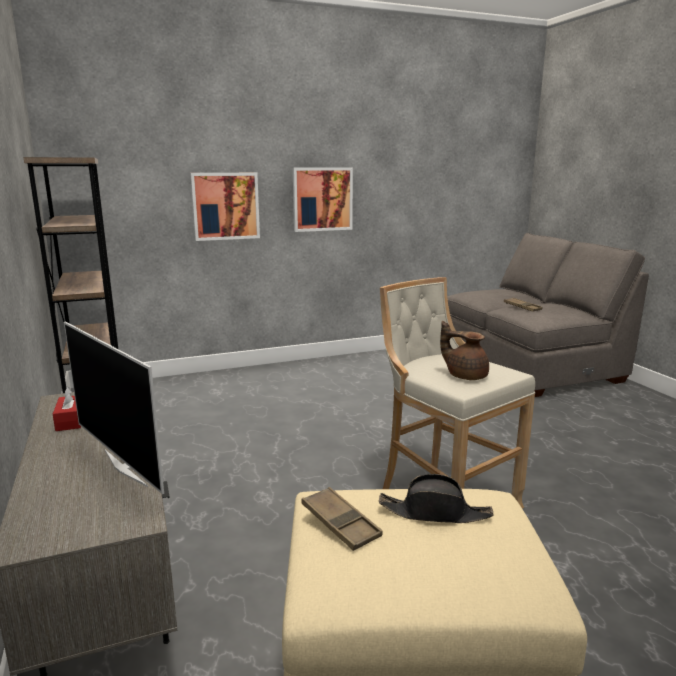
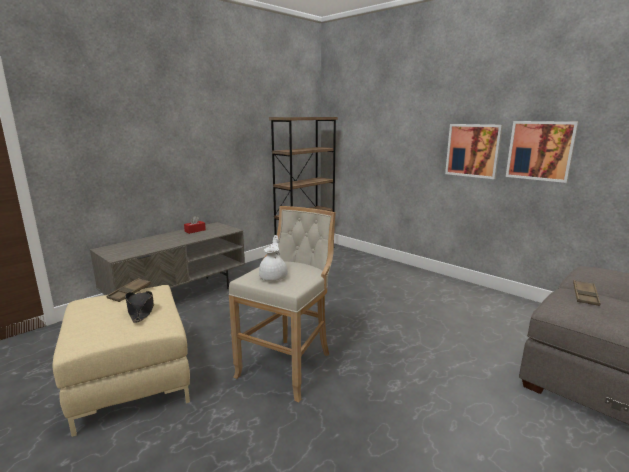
camera: 65 degrees right, 0 degrees up
television [64,321,164,494] -> none
picture [190,173,260,241] -> picture moved to [506,121,579,183]
brown teapot [440,321,489,380] -> white teapot [259,235,288,281]

